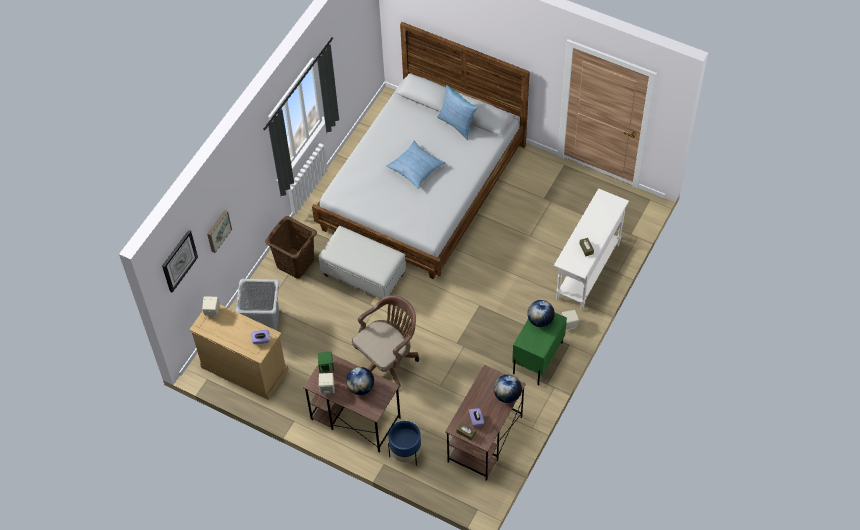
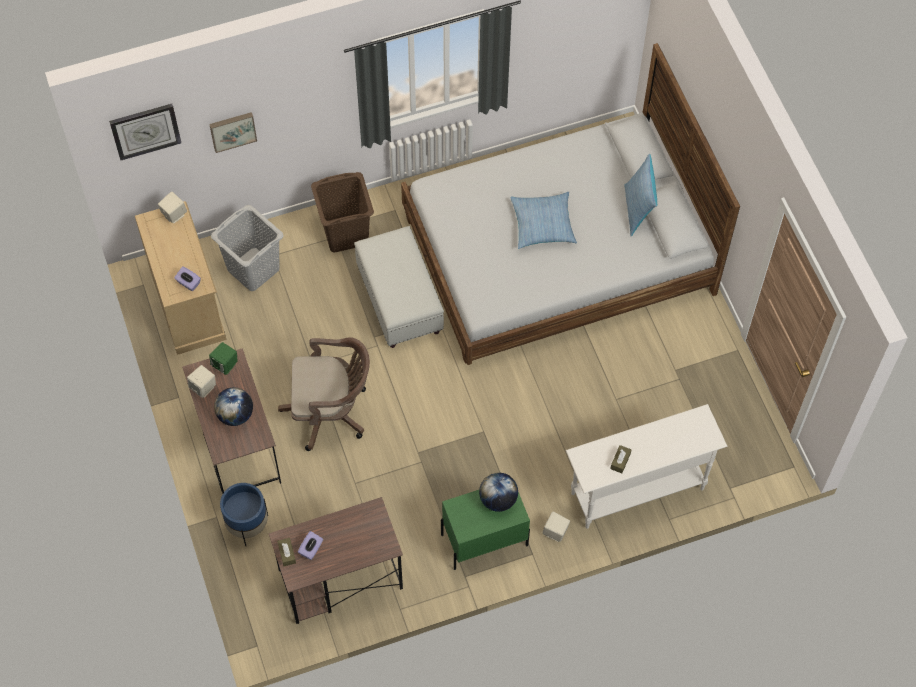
camera: 40 degrees right, 5 degrees up
globe [494,375,522,403] -> none

